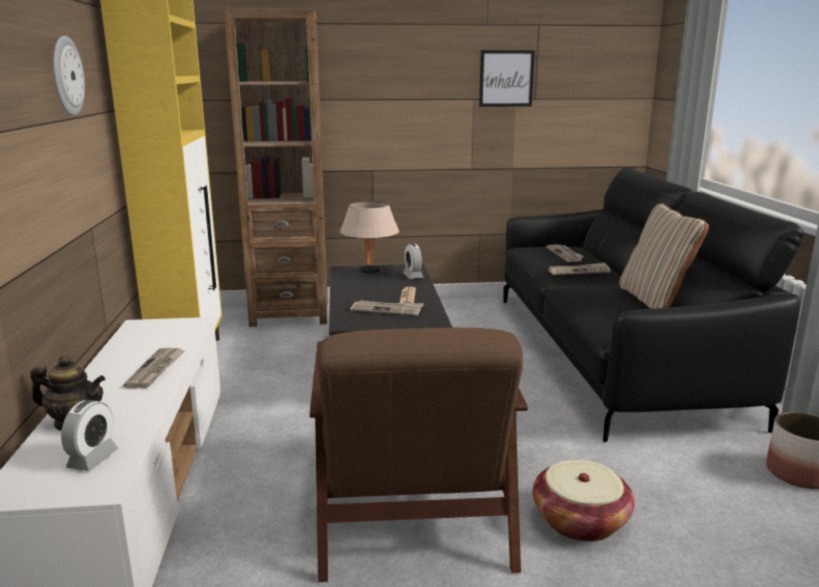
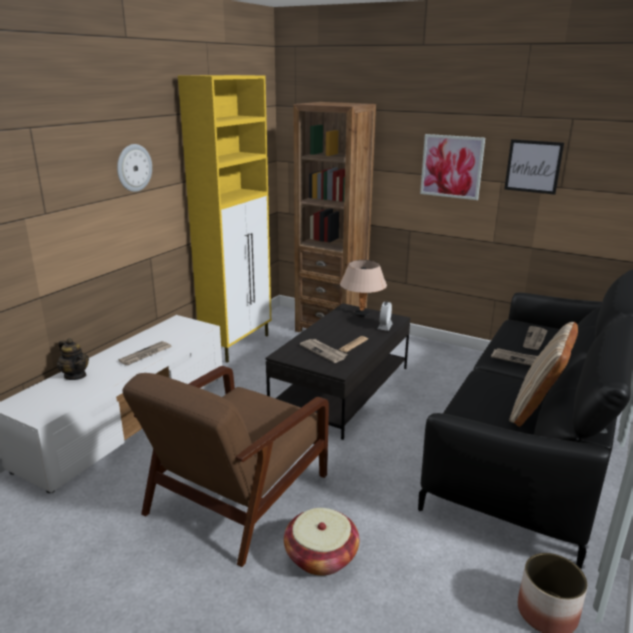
camera: 35 degrees right, 5 degrees up
alarm clock [61,400,118,471] -> none
none -> picture [420,134,485,200]

